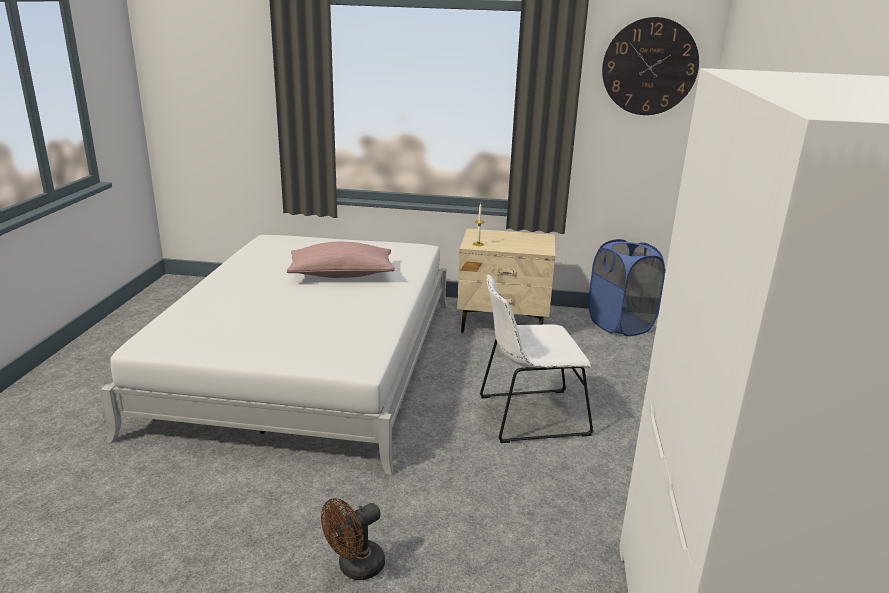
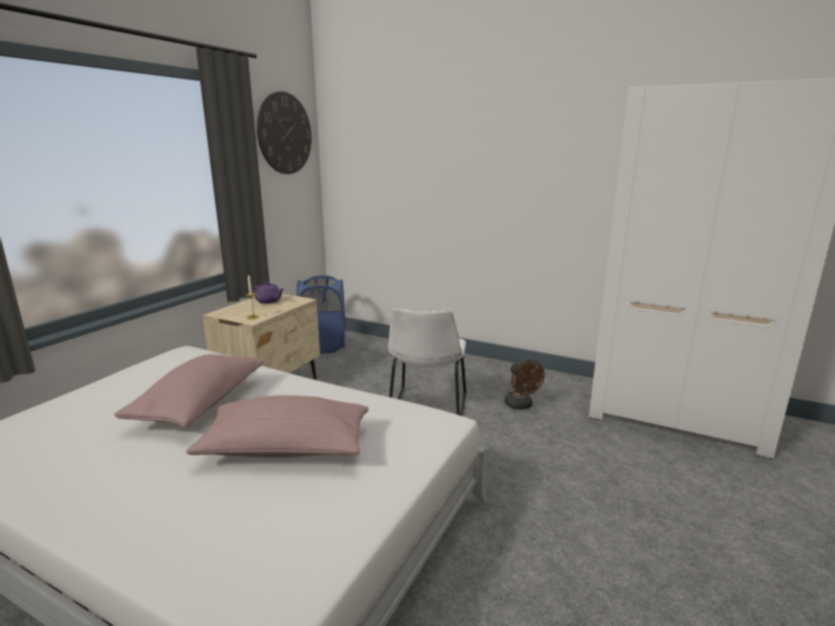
camera: 70 degrees left, 5 degrees down
brown fan [321,498,385,580] -> brown fan moved to [504,360,544,410]
none -> pink pillow [186,395,368,457]
none -> purple teapot [252,282,283,304]

